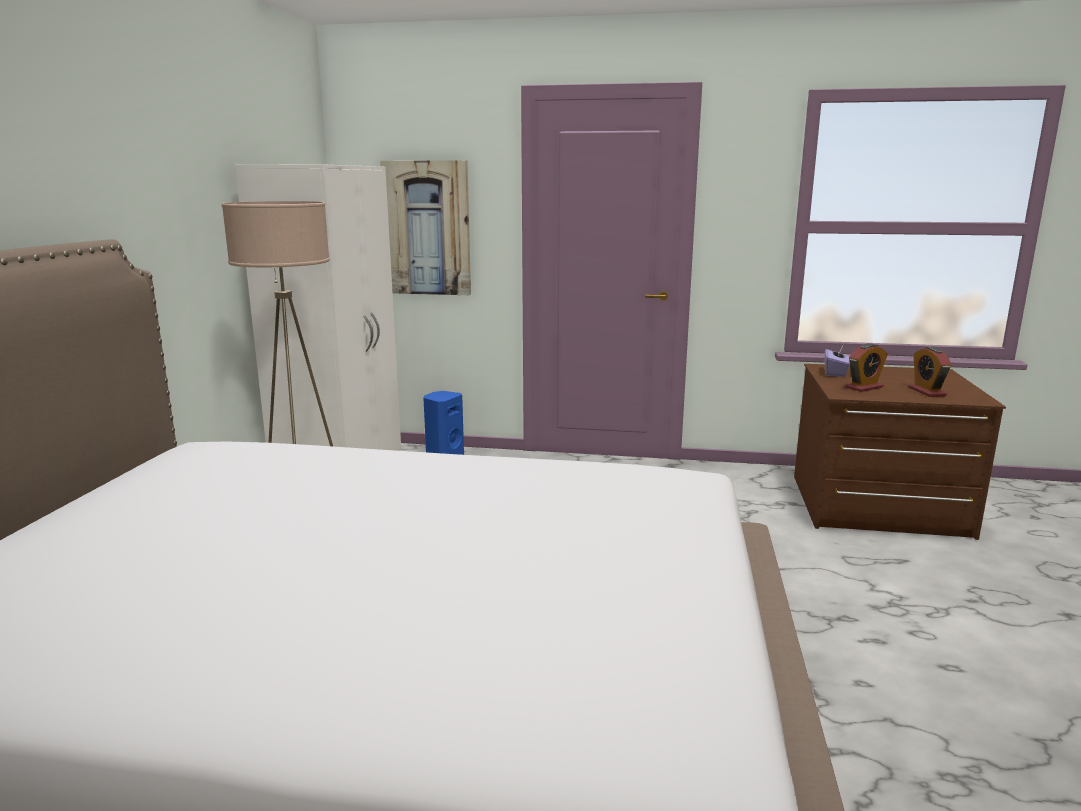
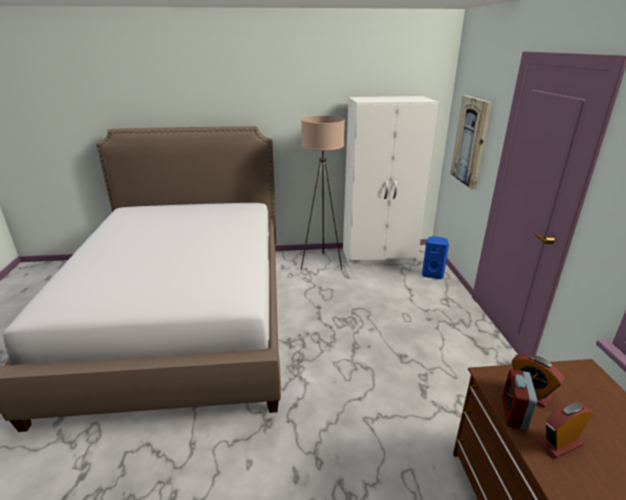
camera: 75 degrees right, 10 degrees up
purple tissue box [824,346,850,377] -> none
none -> alarm clock [502,369,537,430]

